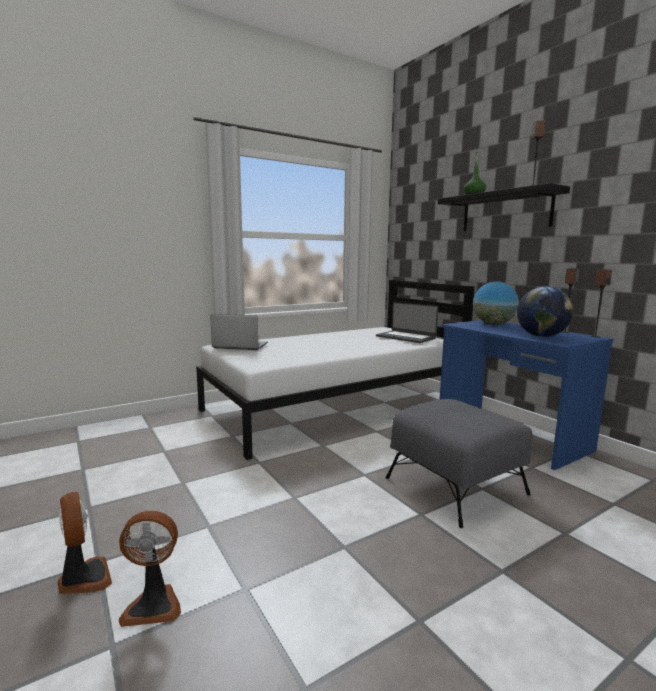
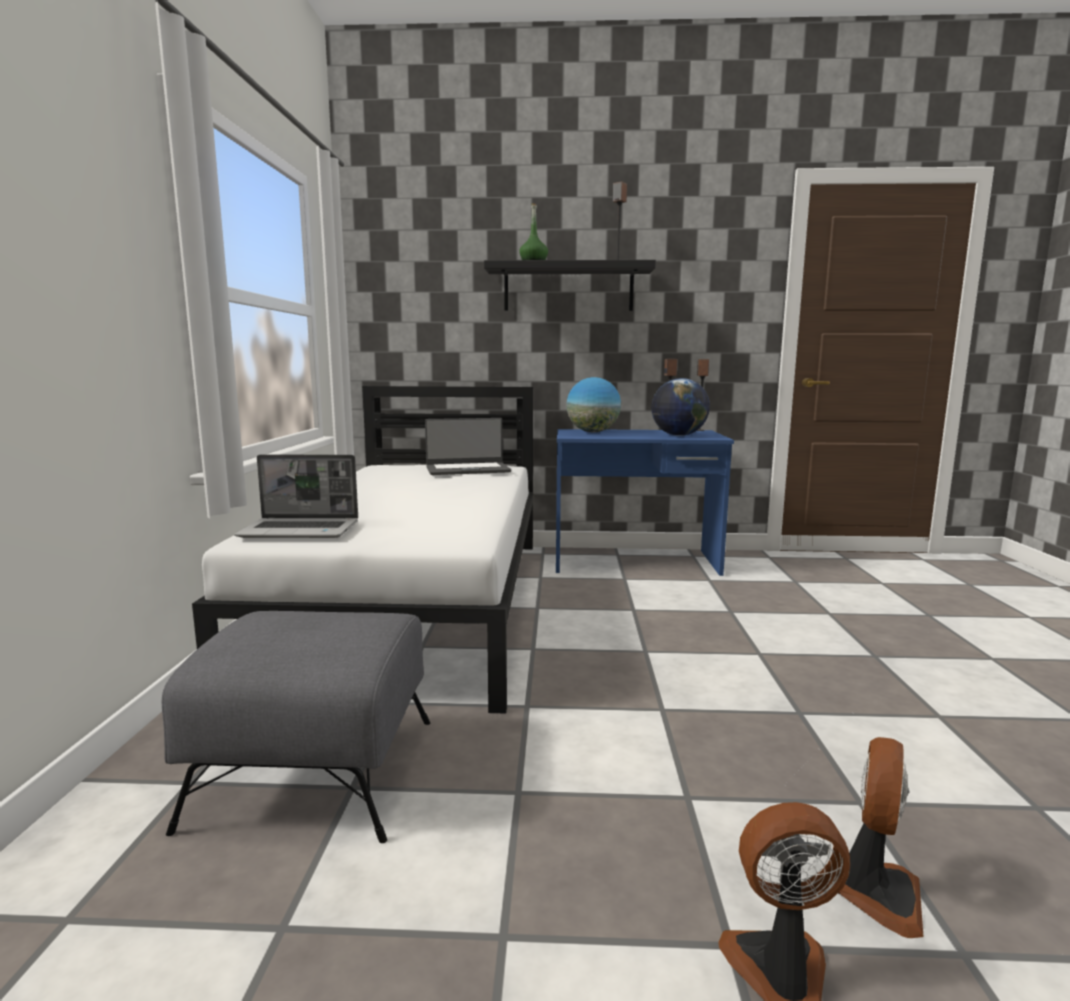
camera: 55 degrees left, 0 degrees up
laptop [210,314,268,350] -> laptop turned 135 degrees counterclockwise [234,455,358,538]
grey ottoman [386,399,533,528] -> grey ottoman moved to [162,611,430,843]

